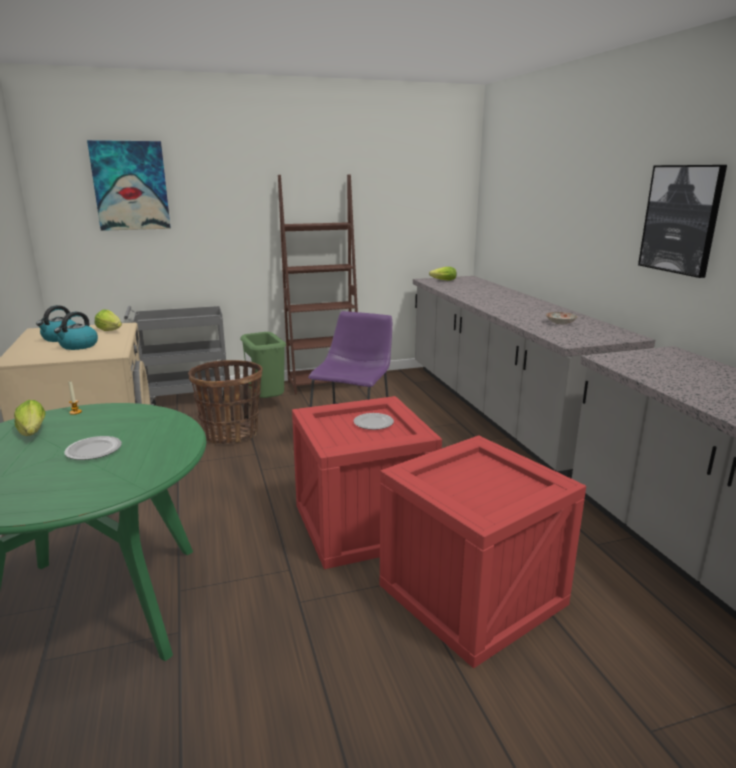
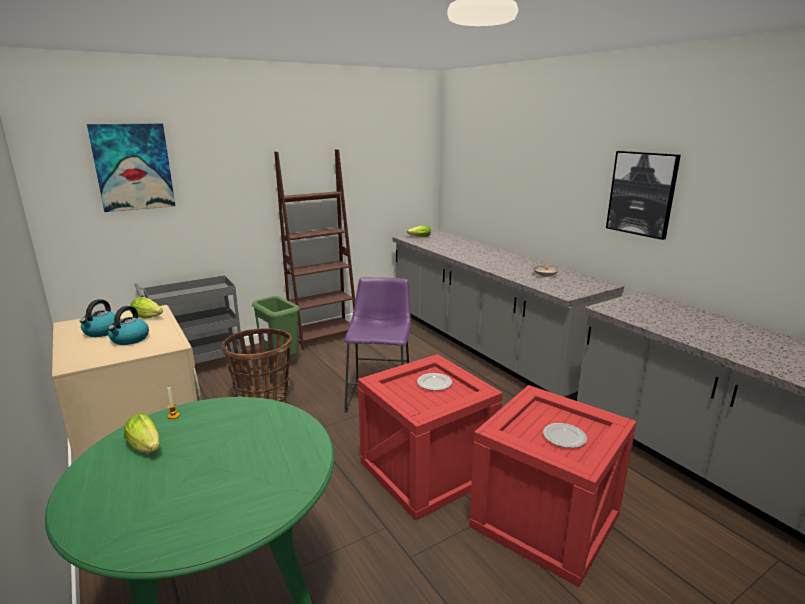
camera: 15 degrees left, 0 degrees up
plate [64,436,122,460] -> plate moved to [543,423,587,448]

